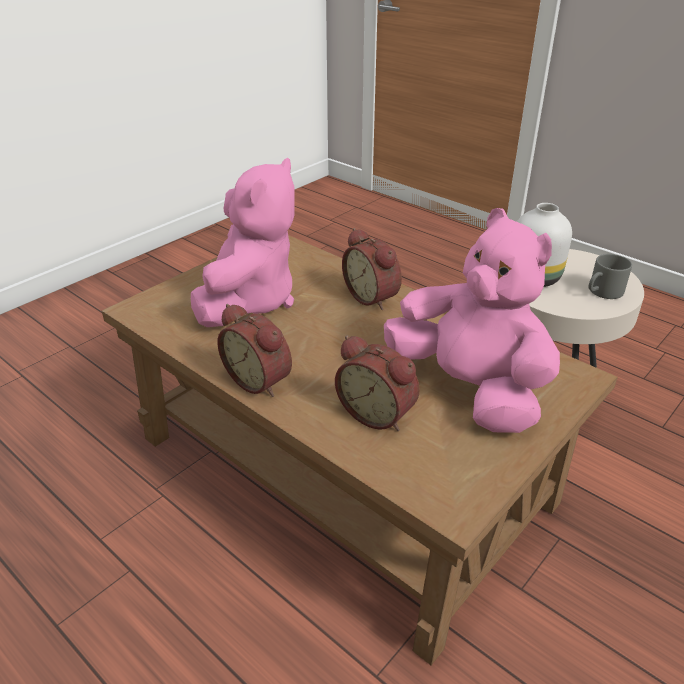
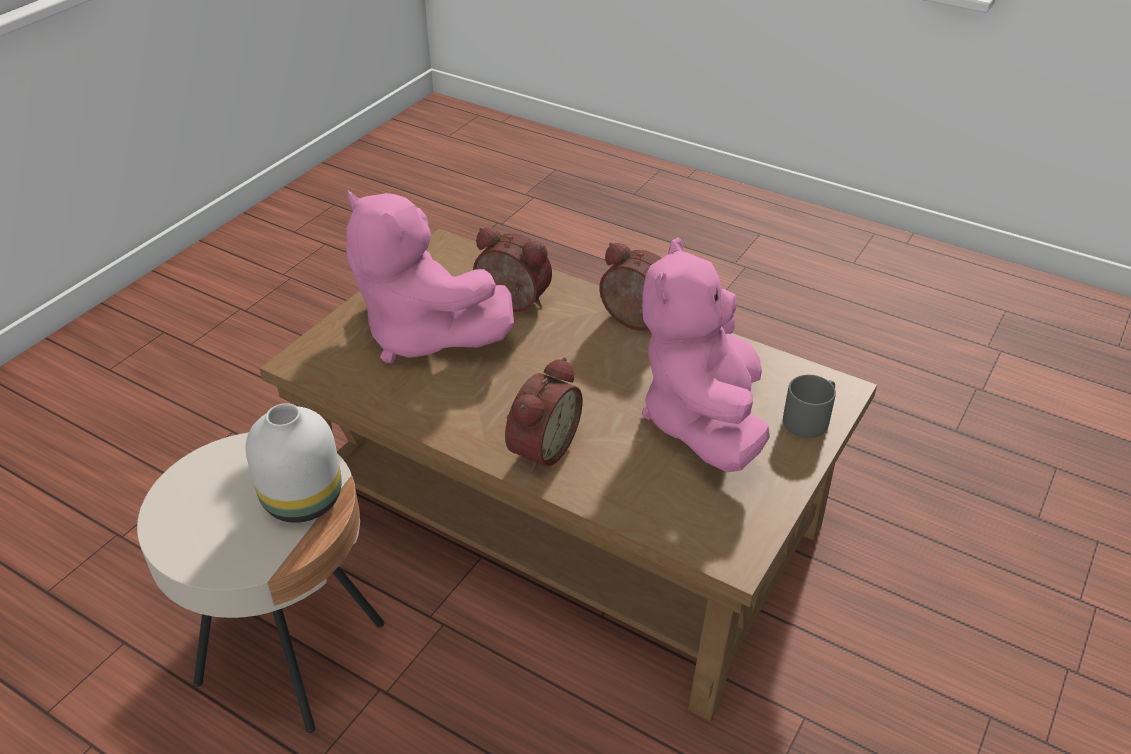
camera: 170 degrees right, 5 degrees up
alarm clock [342,228,402,310] -> alarm clock turned 75 degrees clockwise [505,357,583,473]
grey mug [588,254,632,299] -> grey mug moved to [783,375,836,438]

